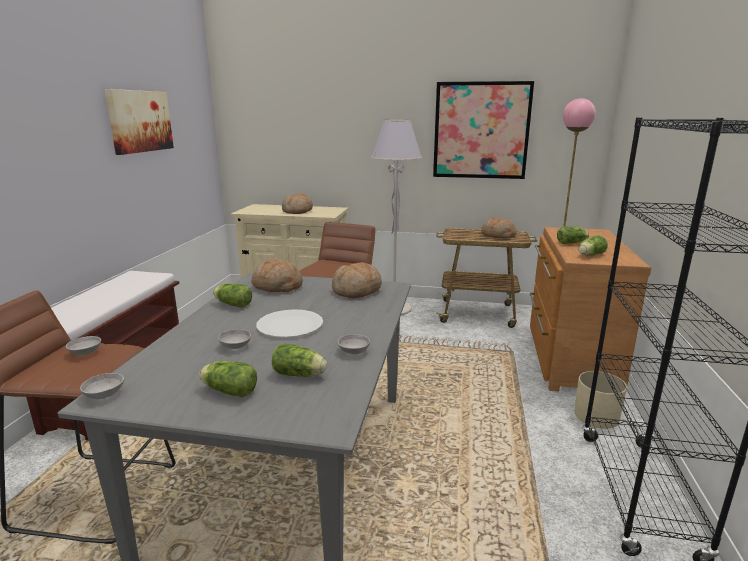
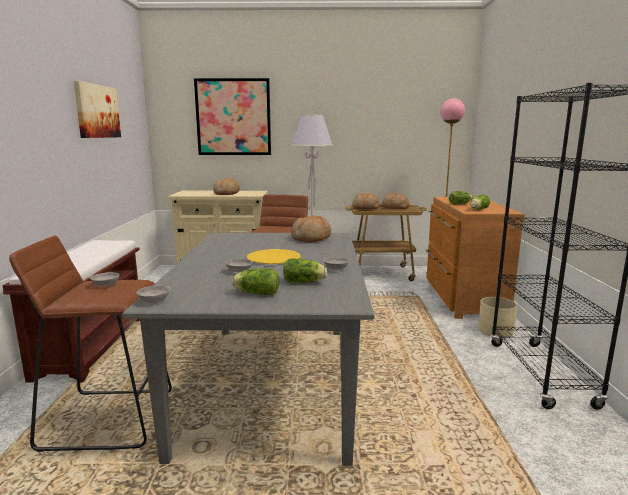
camera: 10 degrees left, 5 degrees down
lettuce [213,283,252,308] -> none
bread [251,258,303,292] -> bread moved to [352,193,381,209]
white plate [256,309,323,338] -> yellow plate [247,249,301,264]
picture [433,81,534,179] -> picture moved to [194,78,271,155]

